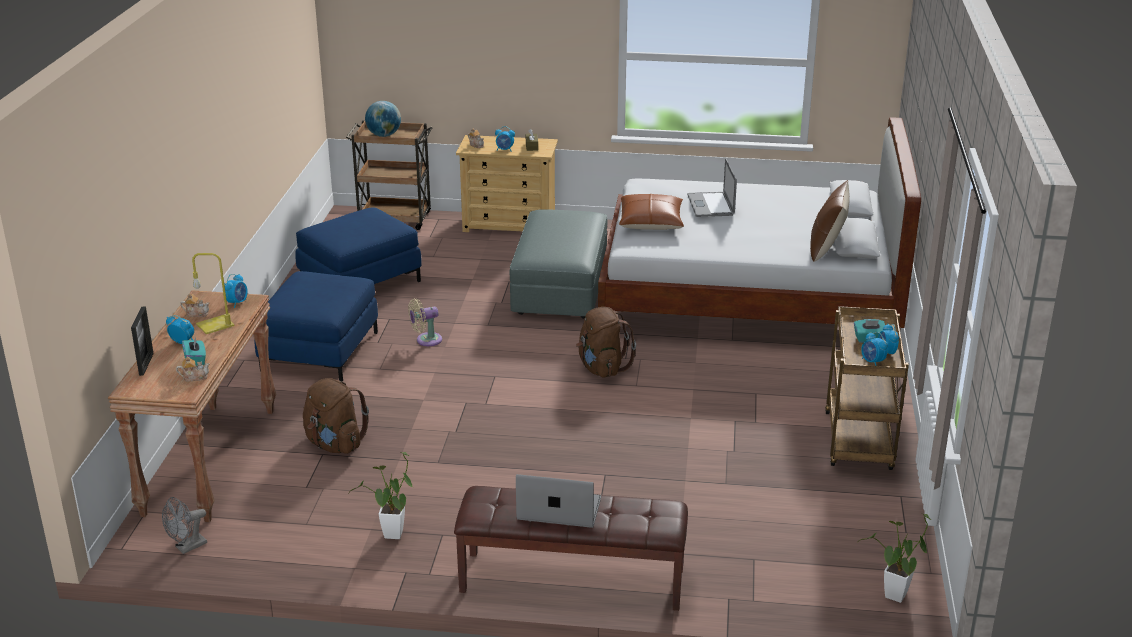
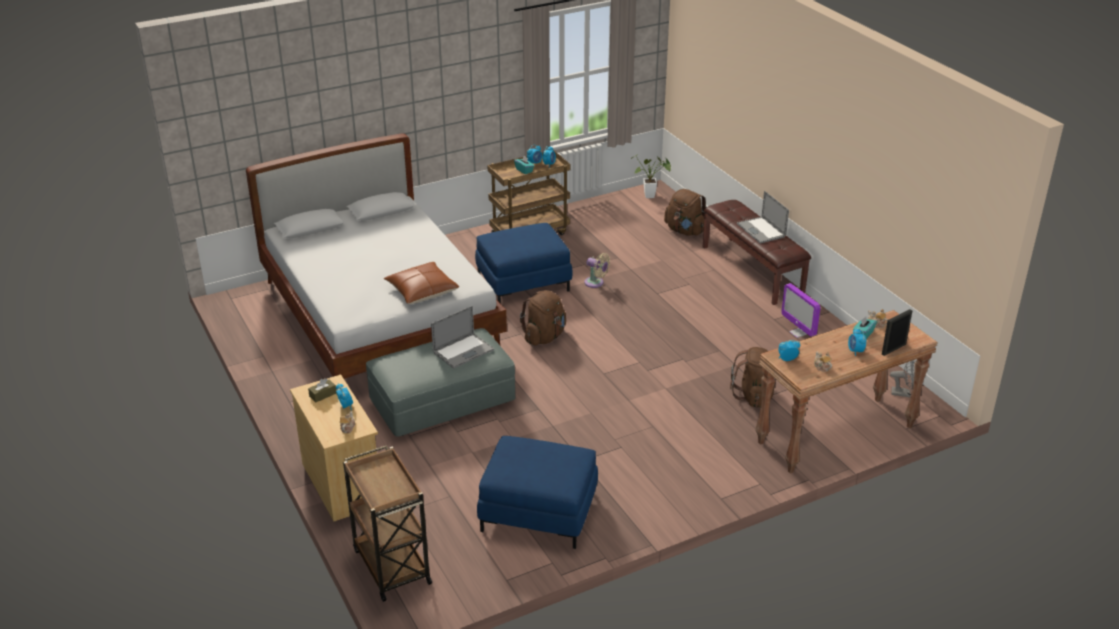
camera: 125 degrees left, 5 degrees up
yellow table lamp [192,253,235,334] -> none
blue ottoman [254,271,378,382] -> blue ottoman moved to [475,223,572,304]
potted plant [348,452,413,539] -> monitor [781,283,821,338]
globe [365,101,401,137] -> none
beige fan [408,299,442,346] -> beige fan moved to [584,253,610,288]
laptop [687,158,737,217] -> laptop moved to [431,306,494,369]
brown pillow [810,180,850,262] -> none
none -> brown backpack [664,189,707,235]

